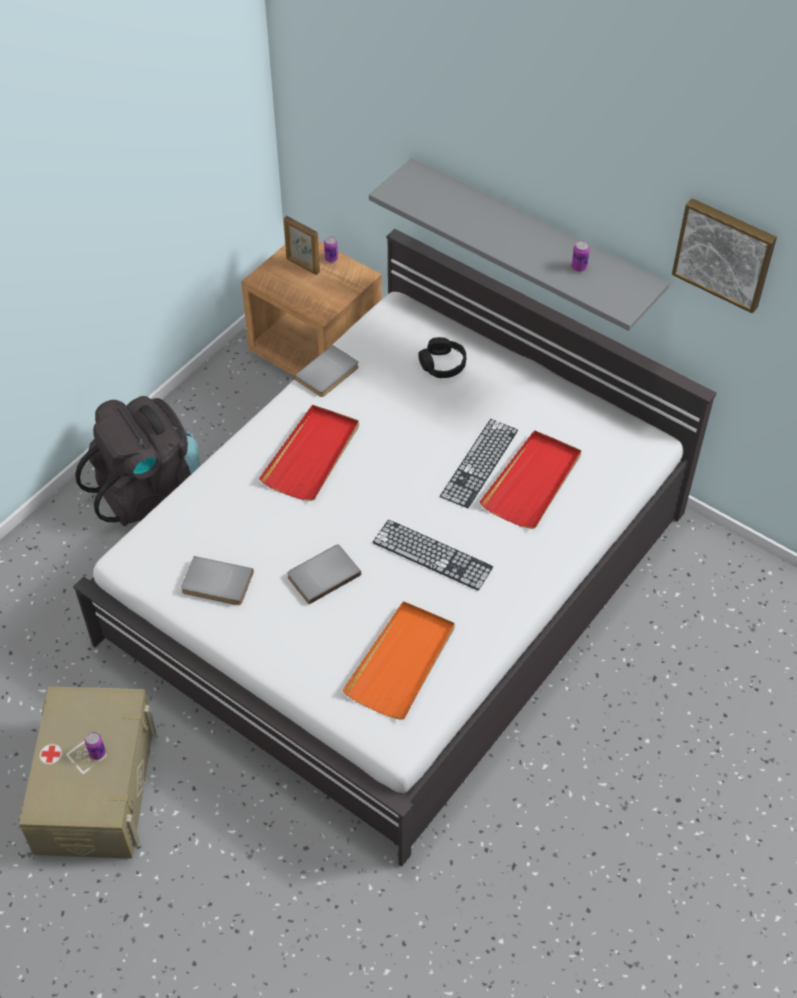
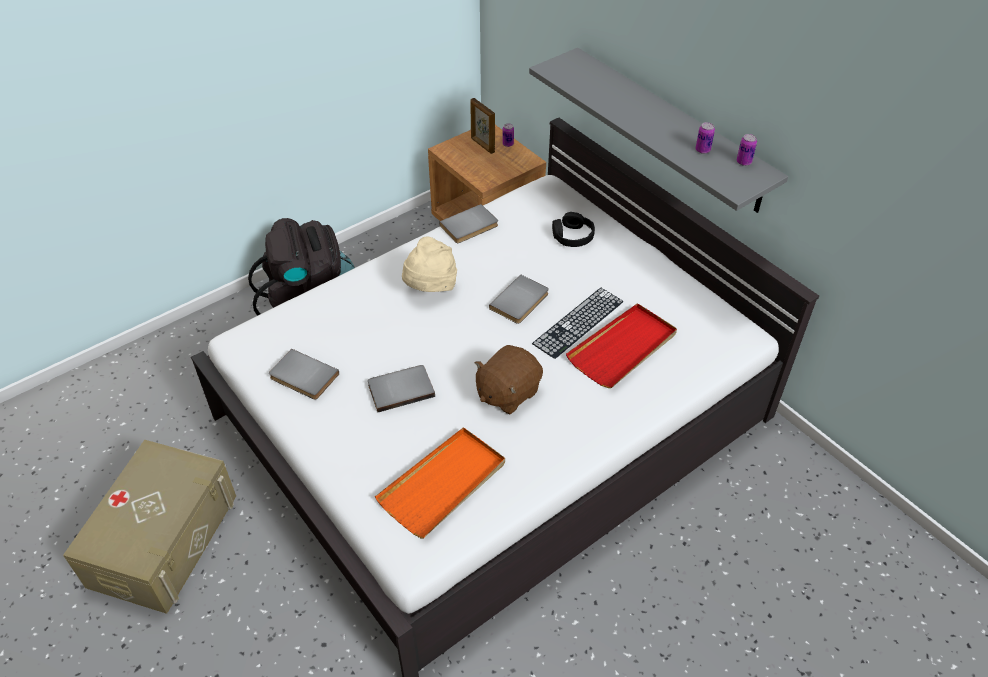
camera: 15 degrees right, 5 degrees down
can [85,732,106,760] -> can moved to [737,134,757,166]
red tray [259,405,359,501] -> beige hat [402,236,457,292]
keyboard [372,520,493,591] -> brown plush toy [475,345,543,415]
picture [672,198,777,313] -> none
none -> grey book [489,274,549,324]

